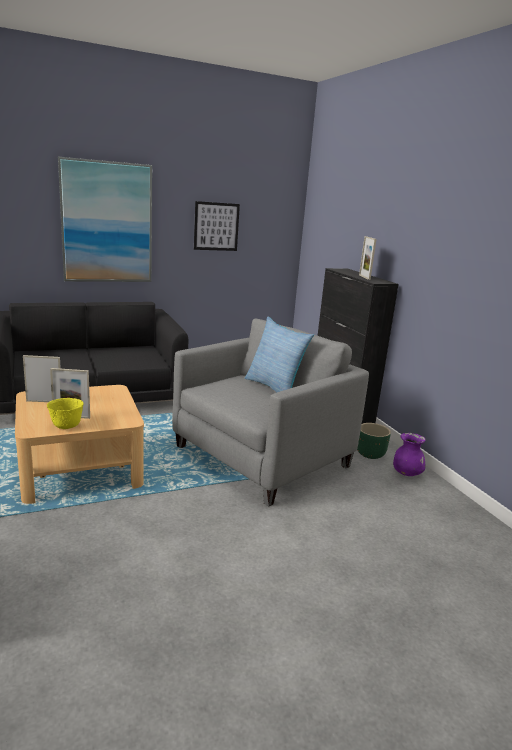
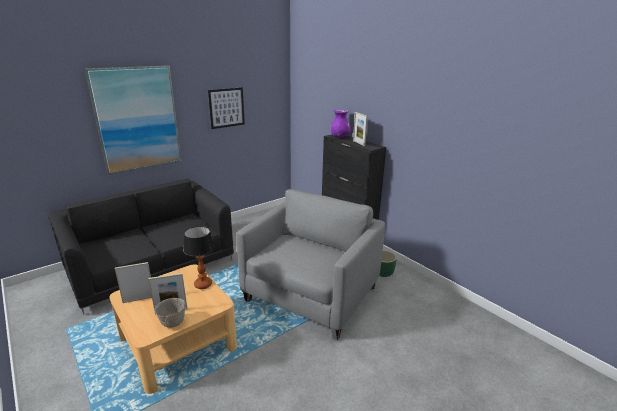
camera: 15 degrees left, 5 degrees up
yellow bowl [47,398,84,429] -> grey bowl [154,298,185,328]
pillow [245,317,314,392] -> none
purple vase [393,433,426,476] -> purple vase moved to [331,110,351,137]
none -> table lamp [183,226,215,289]

